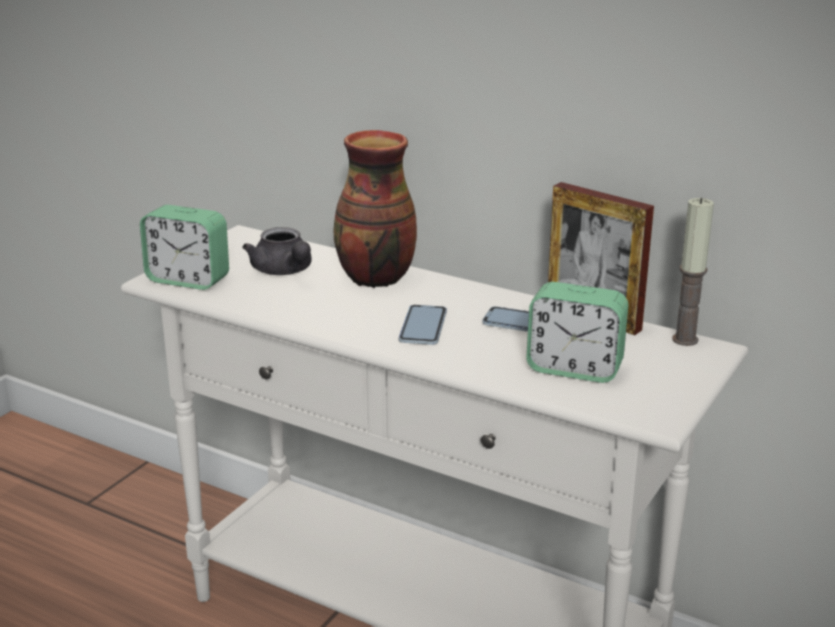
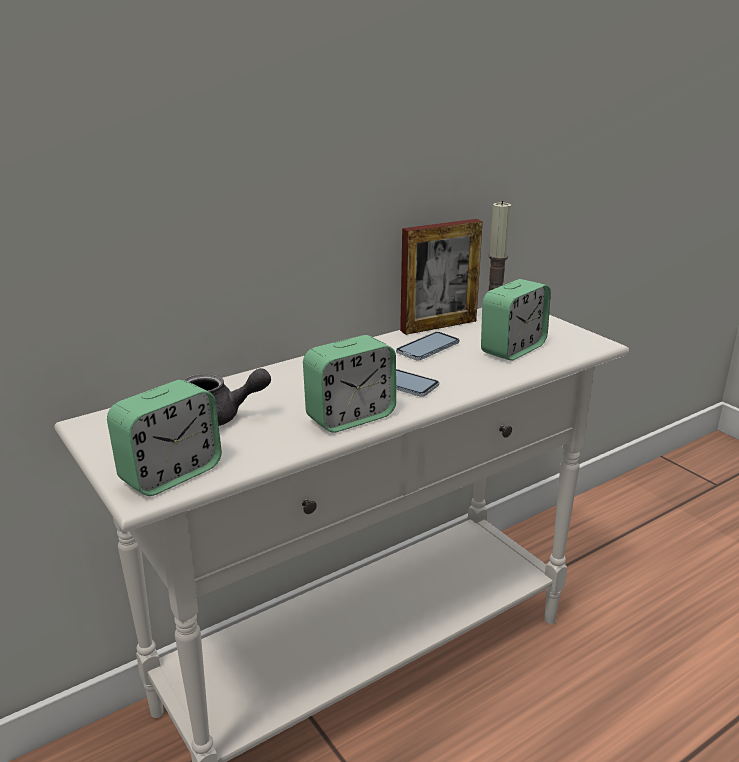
camera: 65 degrees left, 0 degrees up
vase [334,130,417,288] -> none
none -> alarm clock [303,335,396,433]

